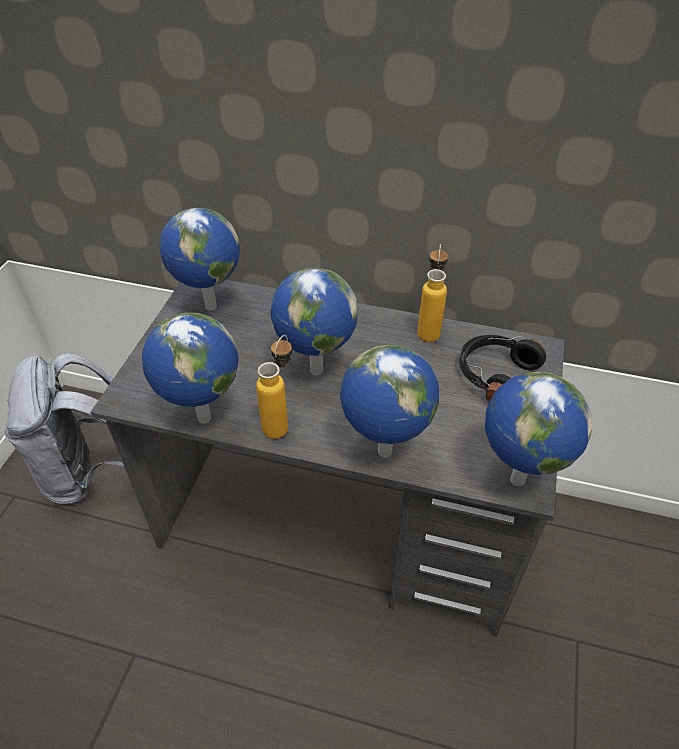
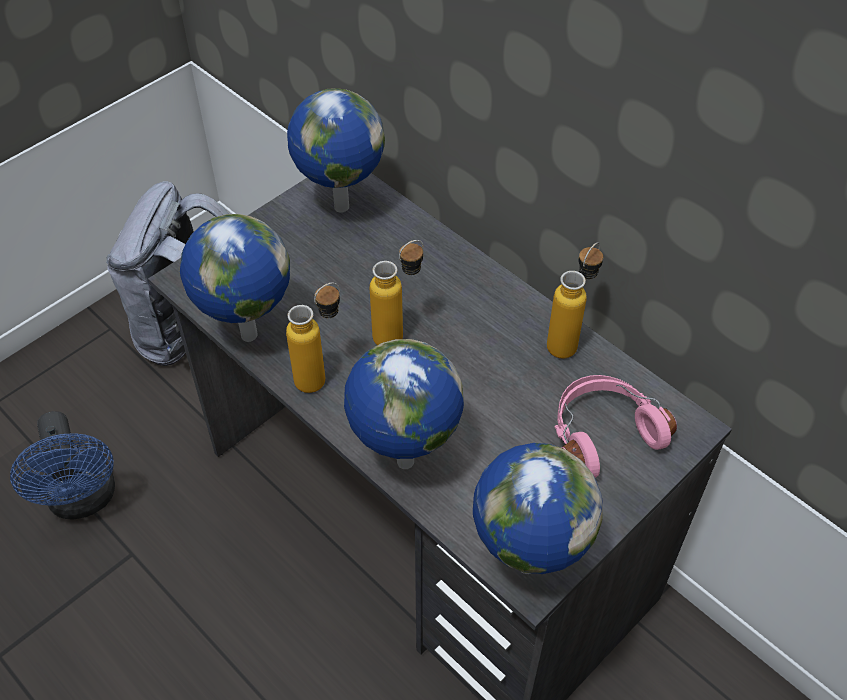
camera: 30 degrees right, 5 degrees up
globe [271,268,358,375] -> bottle [370,240,424,345]
black headphones [459,335,546,402] -> pink headphones [554,375,677,478]
none -> blue fan [10,411,115,520]

